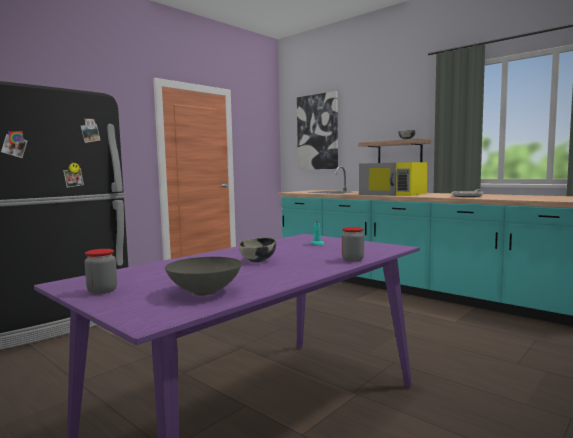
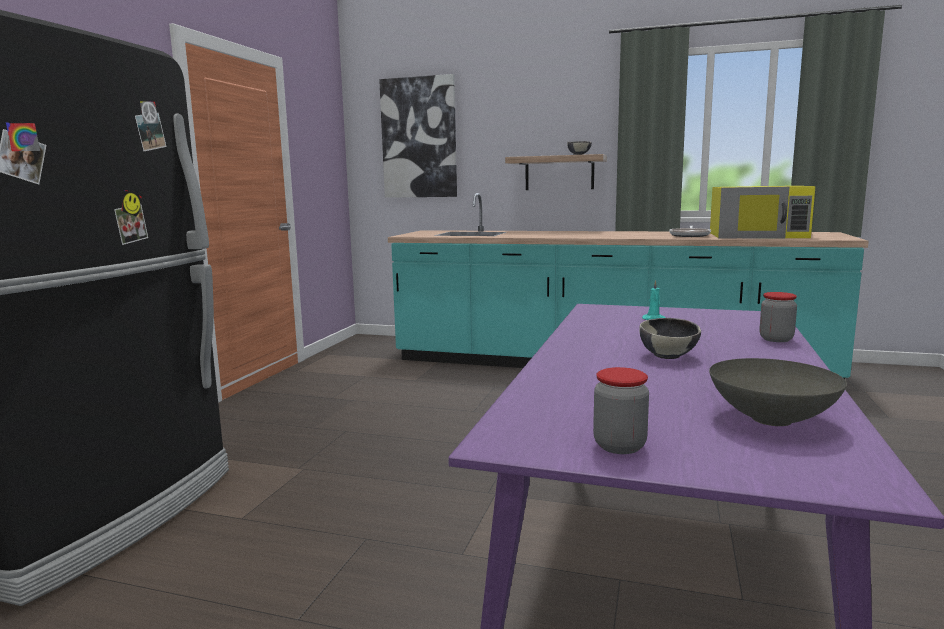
camera: 25 degrees left, 5 degrees up
yellow microwave [359,162,427,196] -> yellow microwave moved to [710,186,816,239]

